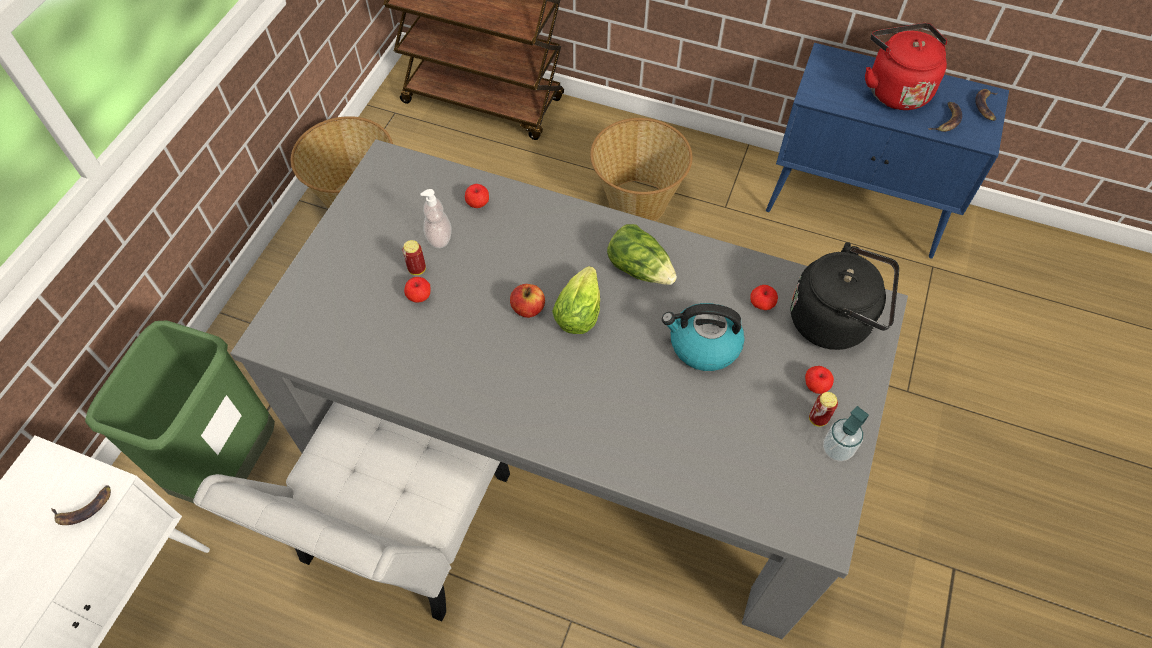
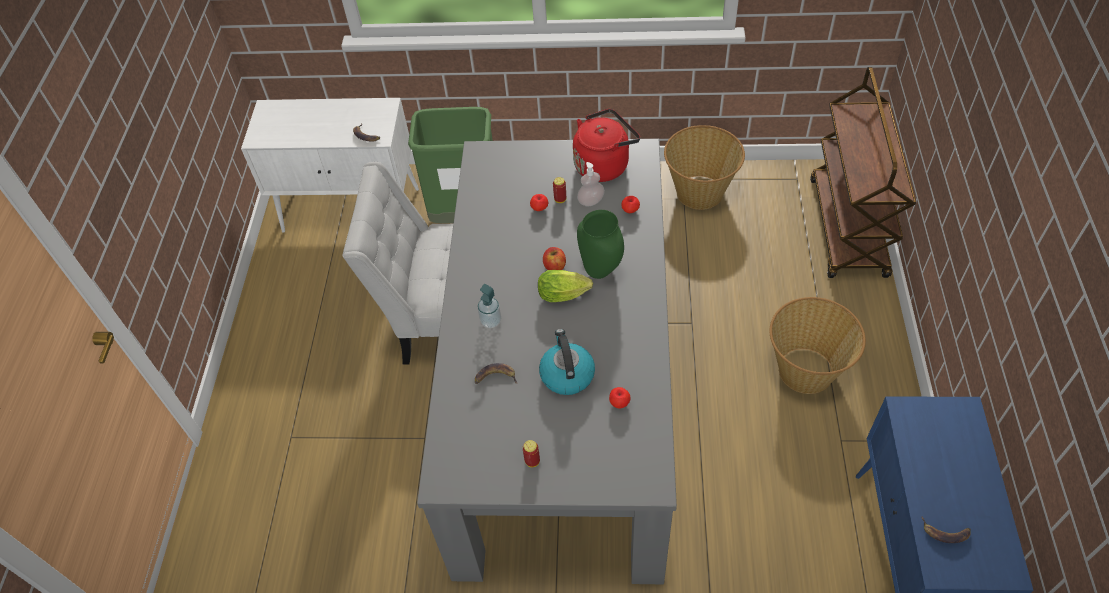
camera: 75 degrees right, 5 degrees down
lettuce [607,224,677,285] -> none
black kettle [791,242,899,350] -> none
apple [805,366,834,394] -> none
soap dispenser [823,406,869,462] -> soap dispenser moved to [477,284,501,328]
red kettle [865,23,947,110] -> red kettle moved to [573,109,640,182]
banana [975,89,998,121] -> banana moved to [475,363,518,384]
none -> green vase [577,210,624,279]

